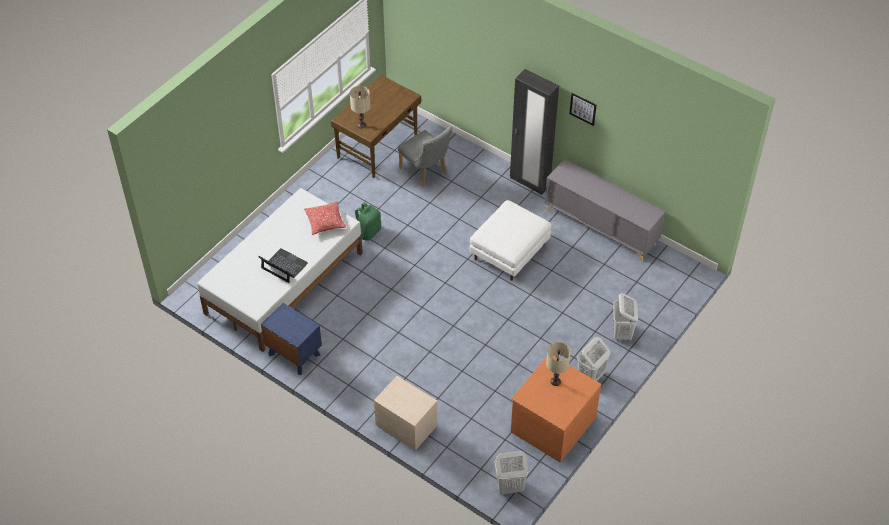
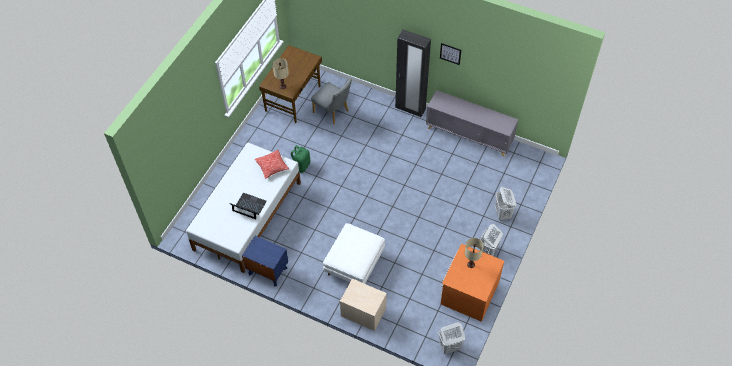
camera: 10 degrees left, 5 degrees up
white ottoman [469,200,551,281] -> white ottoman moved to [323,223,385,284]

